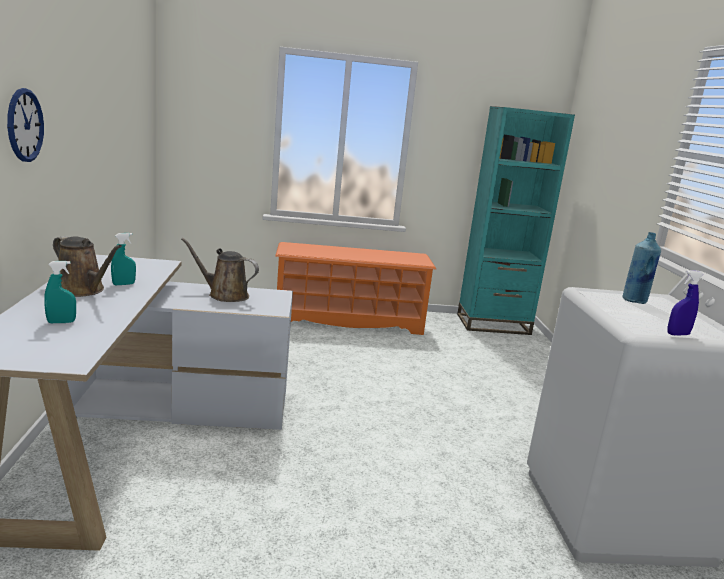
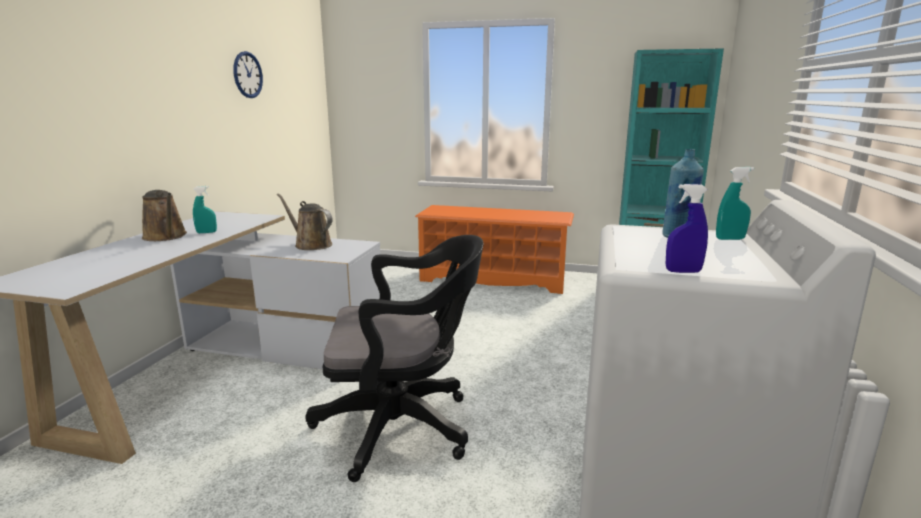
camera: 20 degrees right, 0 degrees up
wall clock [7,88,44,162] -> wall clock moved to [233,51,263,98]
turquoise spray bottle [44,261,76,323] -> turquoise spray bottle moved to [716,167,754,240]
none -> black office chair [305,235,484,482]

